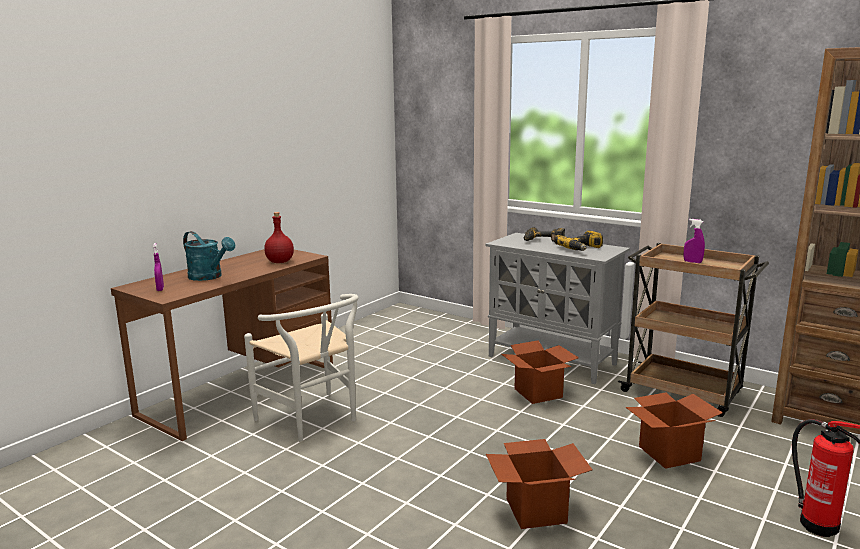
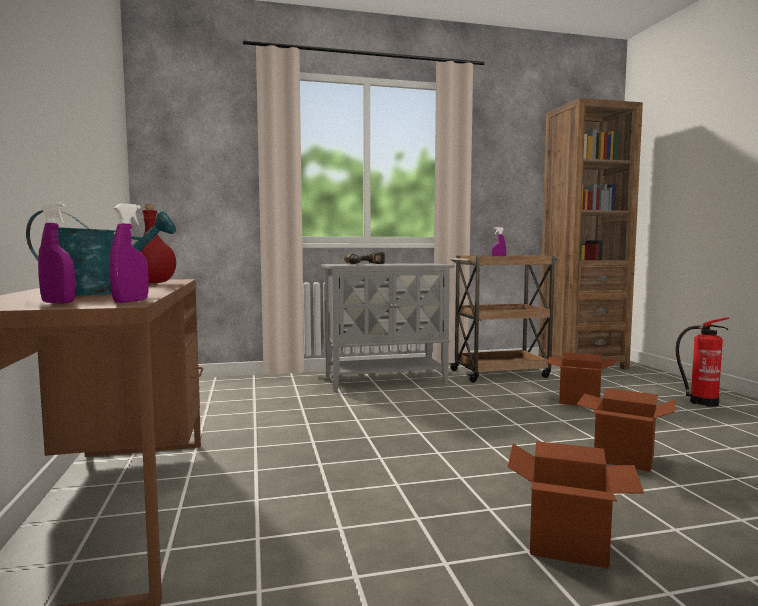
camera: 50 degrees left, 10 degrees down
white chair [244,294,359,442] -> none
cardboard box [501,340,579,404] -> cardboard box moved to [508,441,644,569]
power drill [555,230,603,251] -> none
none -> purple spray bottle [109,204,149,303]

